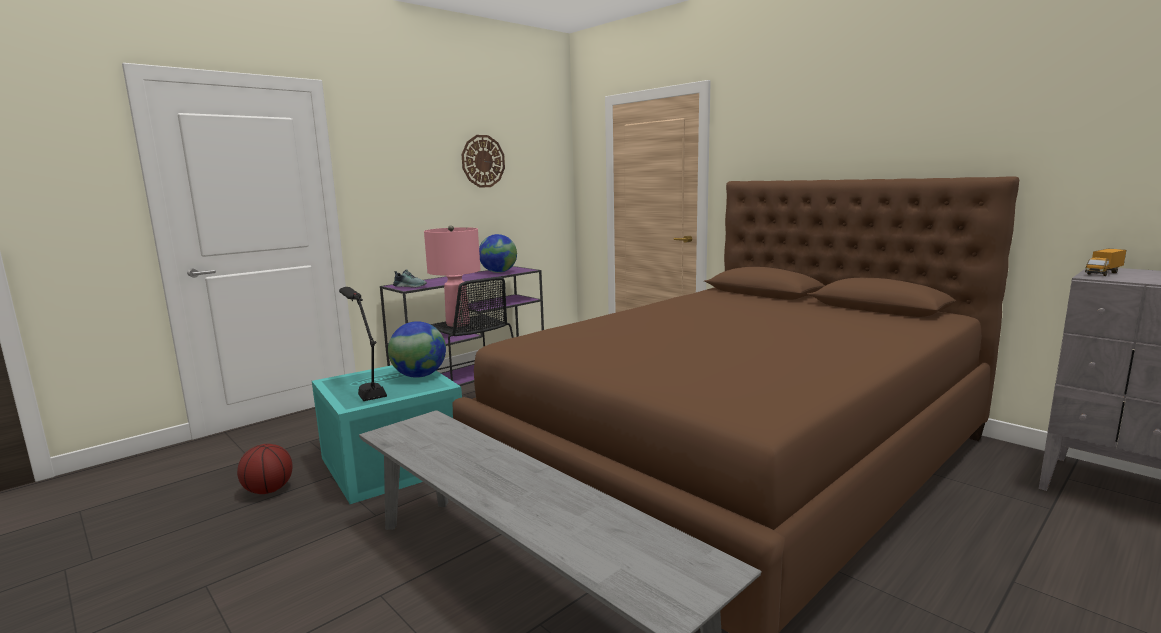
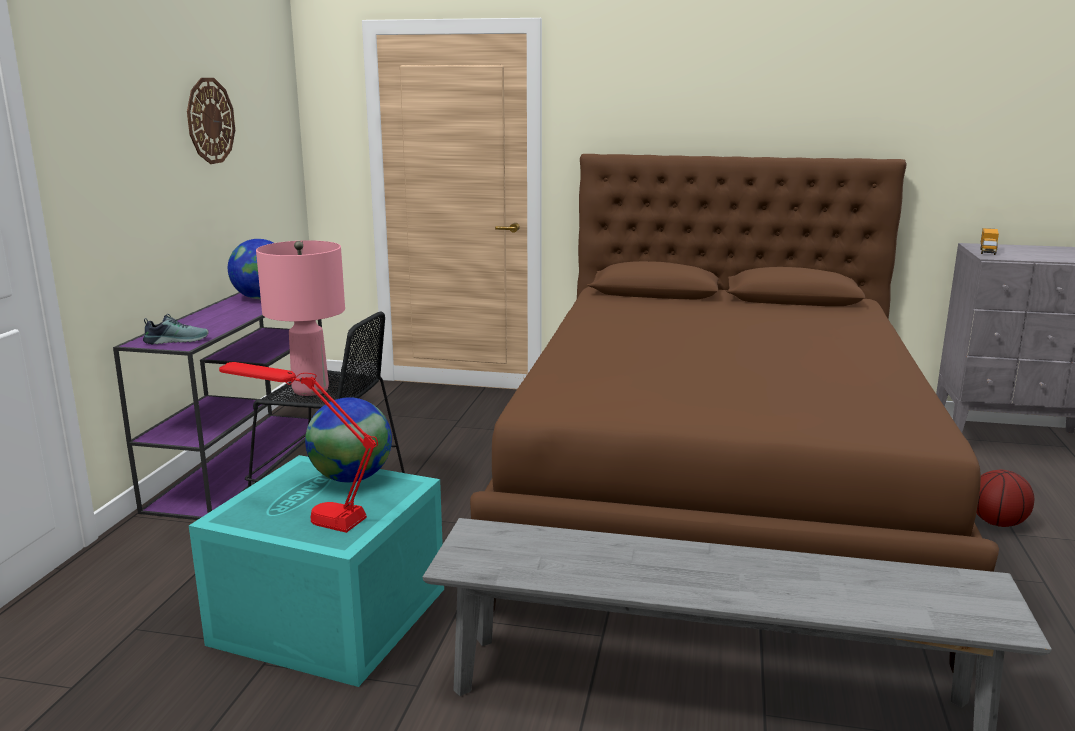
camera: 35 degrees left, 5 degrees up
basketball [237,444,292,494] -> basketball moved to [976,470,1034,527]
black table lamp [339,287,387,401] -> red table lamp [219,362,378,533]

